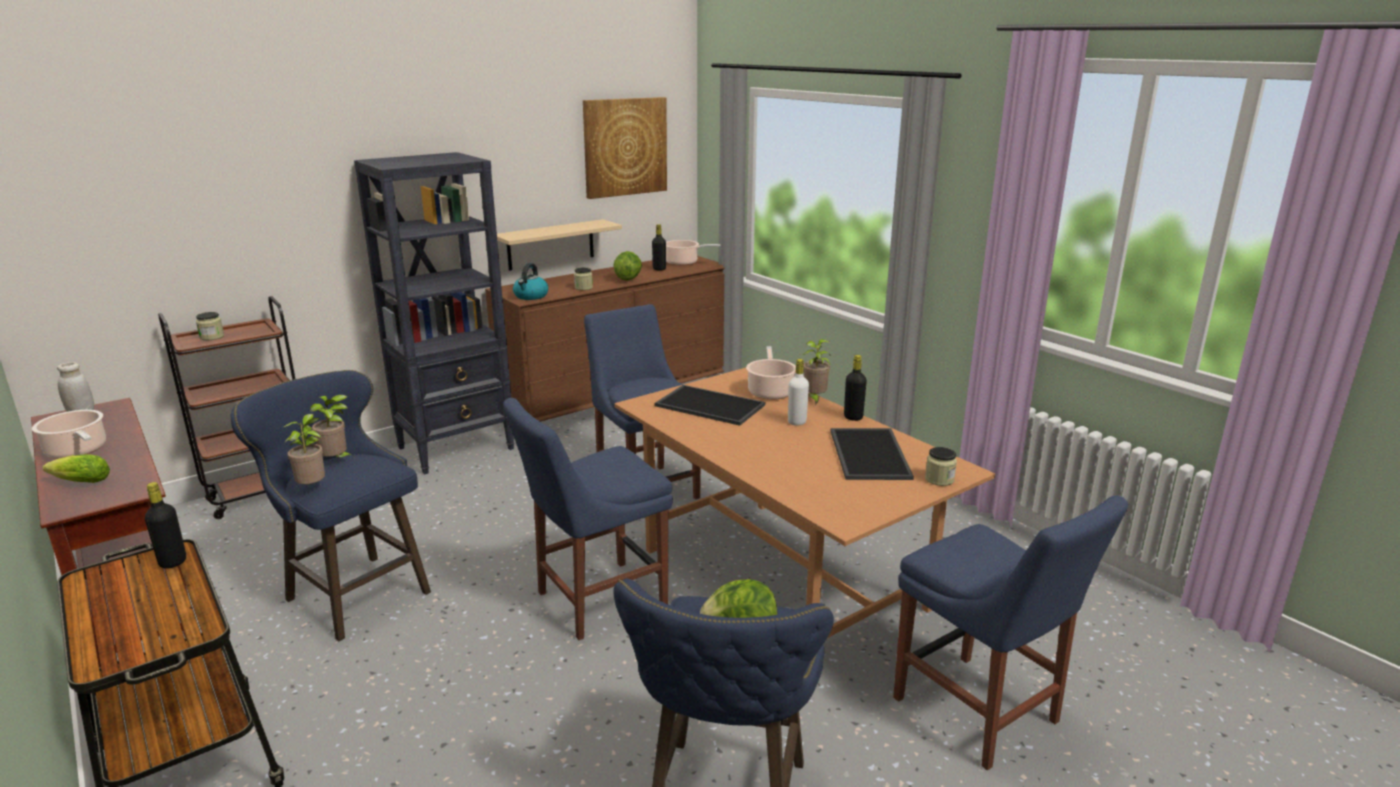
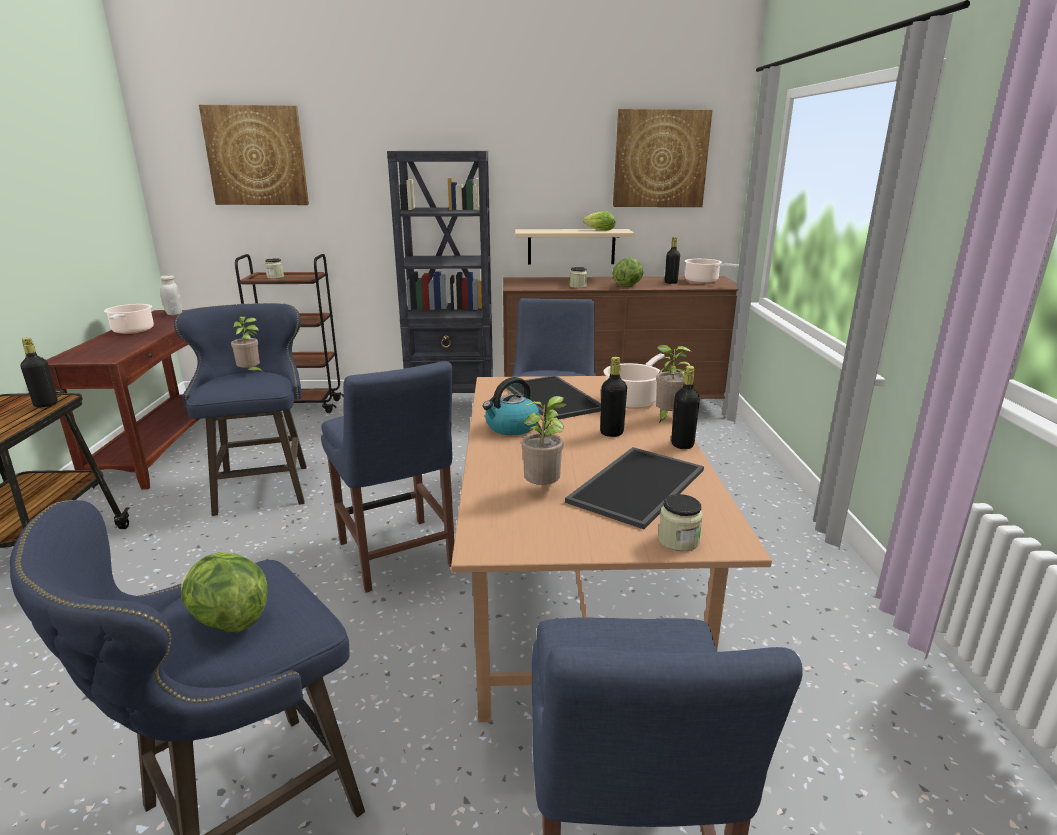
camera: 35 degrees right, 0 degrees up
lettuce [42,454,110,483] -> lettuce moved to [583,211,616,231]
potted plant [284,414,325,484] -> potted plant moved to [521,396,567,485]
blue chair [503,398,673,640] -> blue chair turned 120 degrees counterclockwise [321,361,454,593]
kettle [513,263,548,300] -> kettle moved to [483,377,540,435]
white bottle [788,359,809,426] -> black bottle [600,357,627,437]
none -> picture [199,105,309,205]

